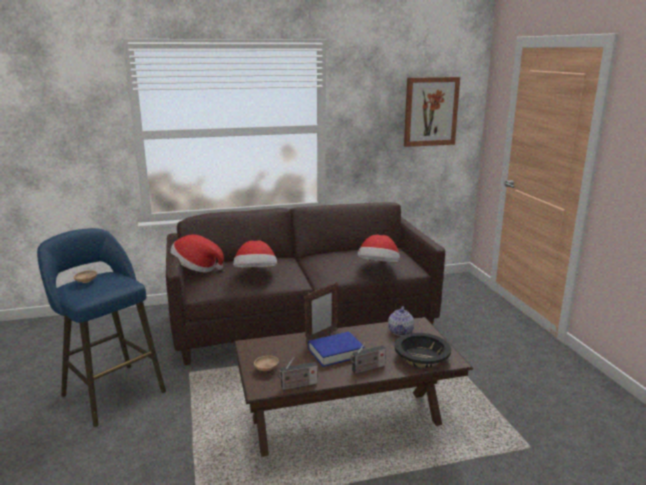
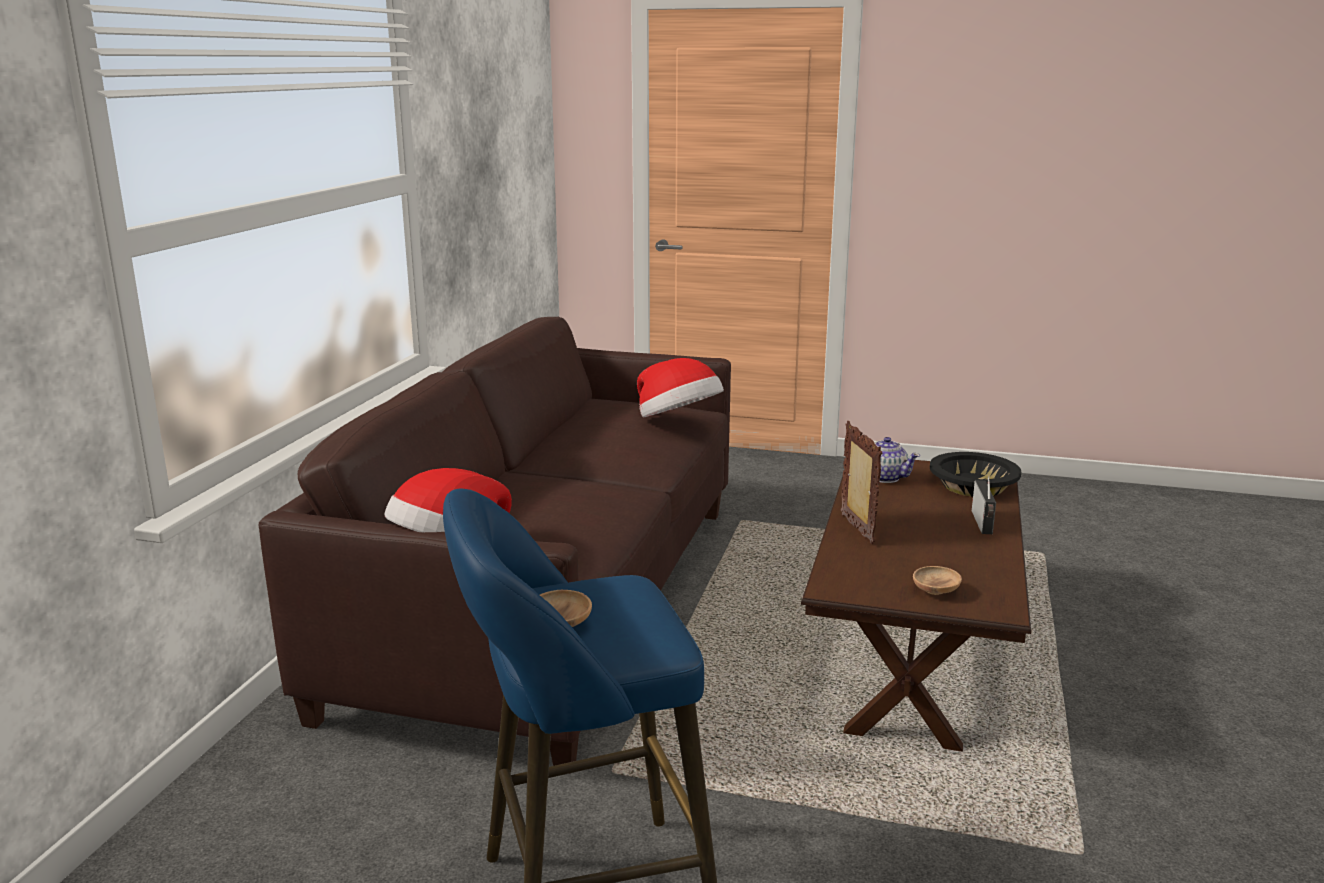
camera: 60 degrees left, 0 degrees up
hat [233,240,277,267] -> none
radio [277,357,318,390] -> none
blue book [308,332,365,367] -> none
picture [404,77,460,147] -> none

